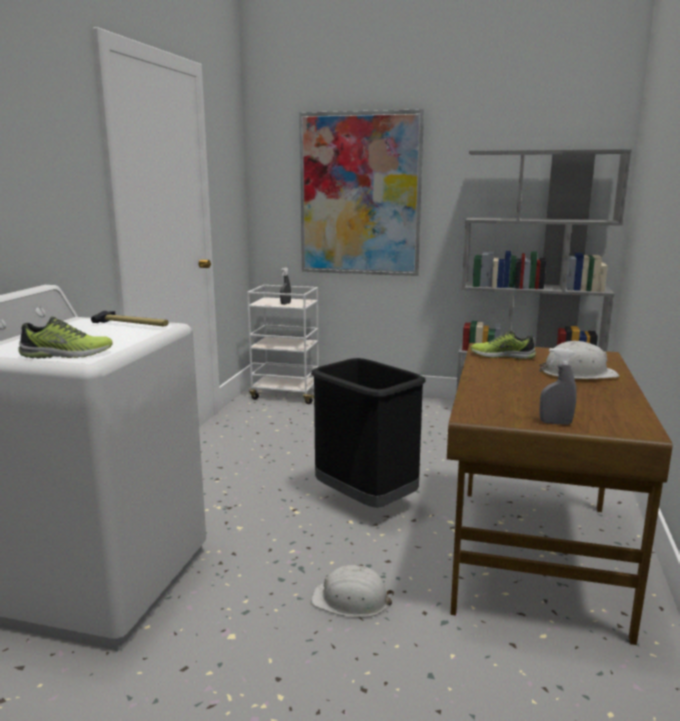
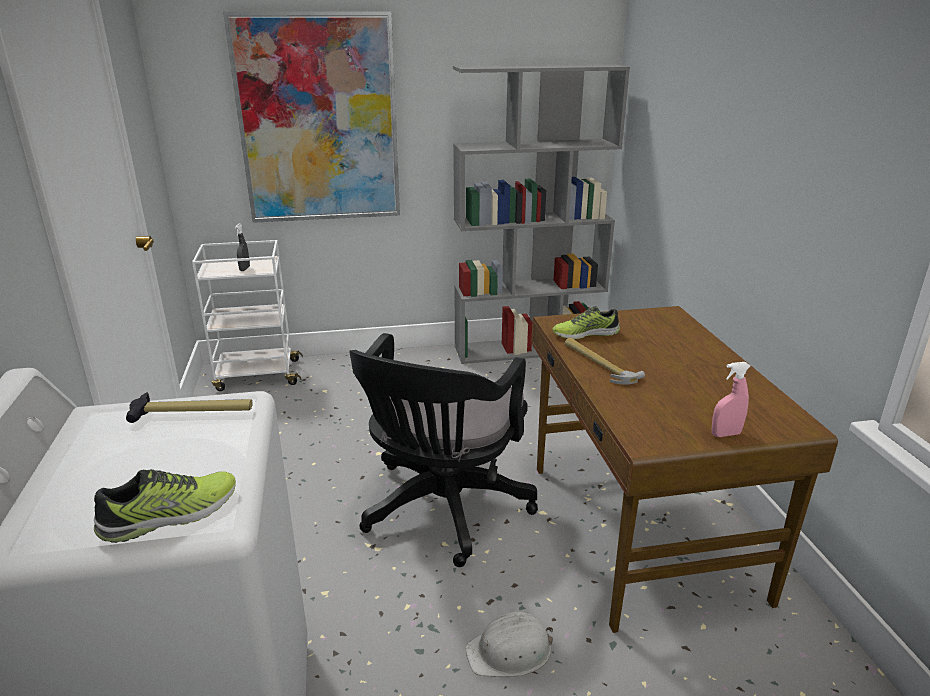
camera: 25 degrees left, 10 degrees up
black trash can [311,358,426,508] -> black office chair [349,333,538,567]
white hard hat [539,341,619,379] -> none
grey spray bottle [540,348,576,425] -> pink spray bottle [712,362,751,437]
none -> hammer [565,338,645,385]

